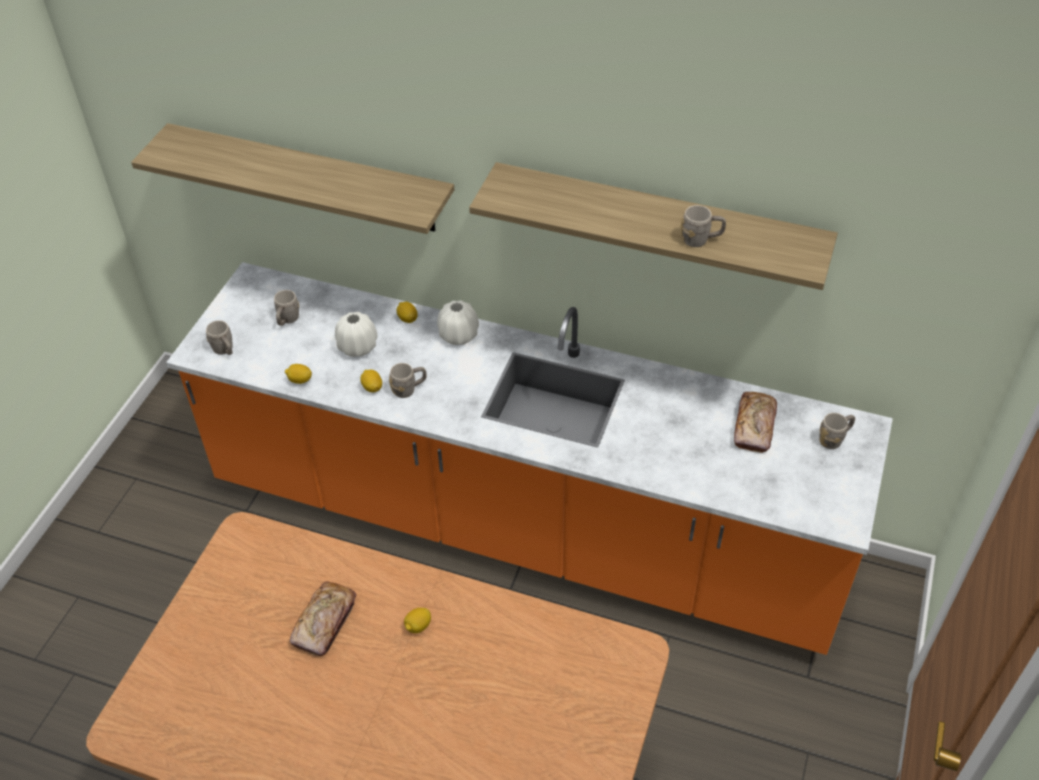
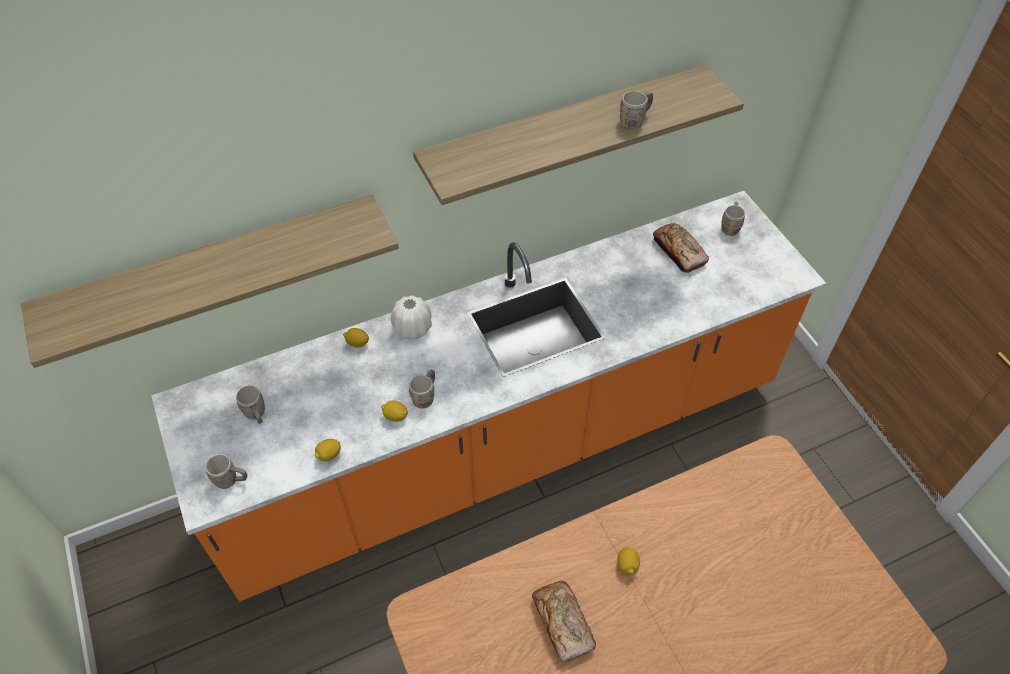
camera: 45 degrees left, 5 degrees up
white vase [335,312,377,357] -> none

